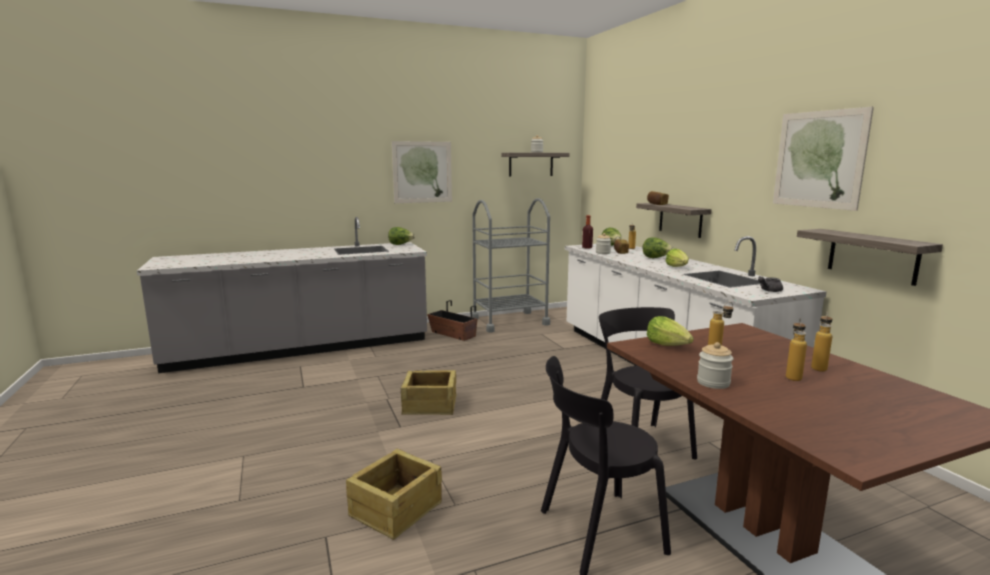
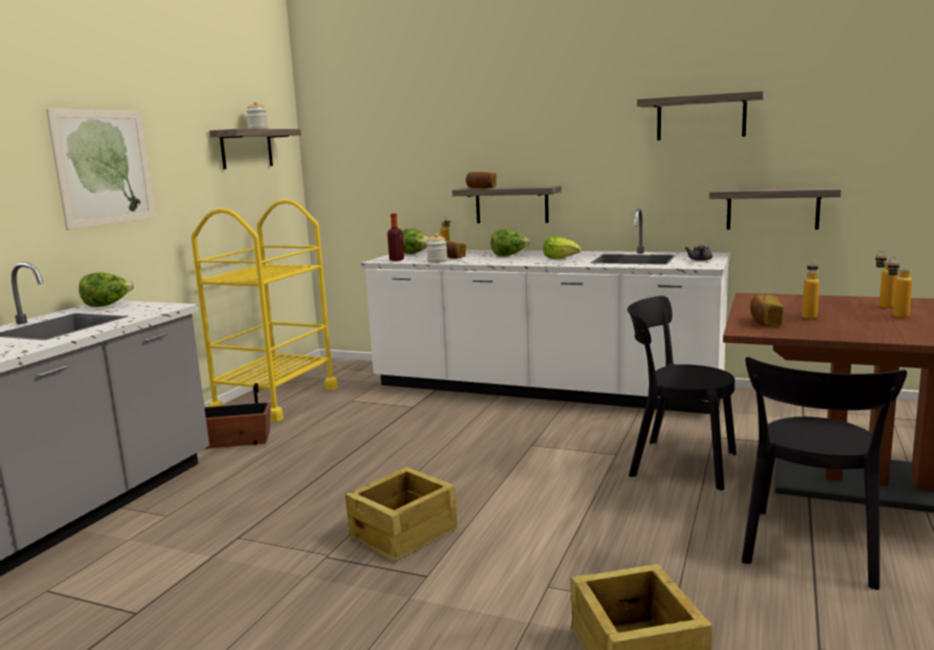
camera: 45 degrees left, 0 degrees up
grey cart [472,198,550,333] -> yellow cart [191,199,338,422]
lettuce [647,316,694,346] -> bread [750,294,784,327]
jar [697,342,733,389] -> none
picture [773,107,874,211] -> shelf [637,91,764,140]

